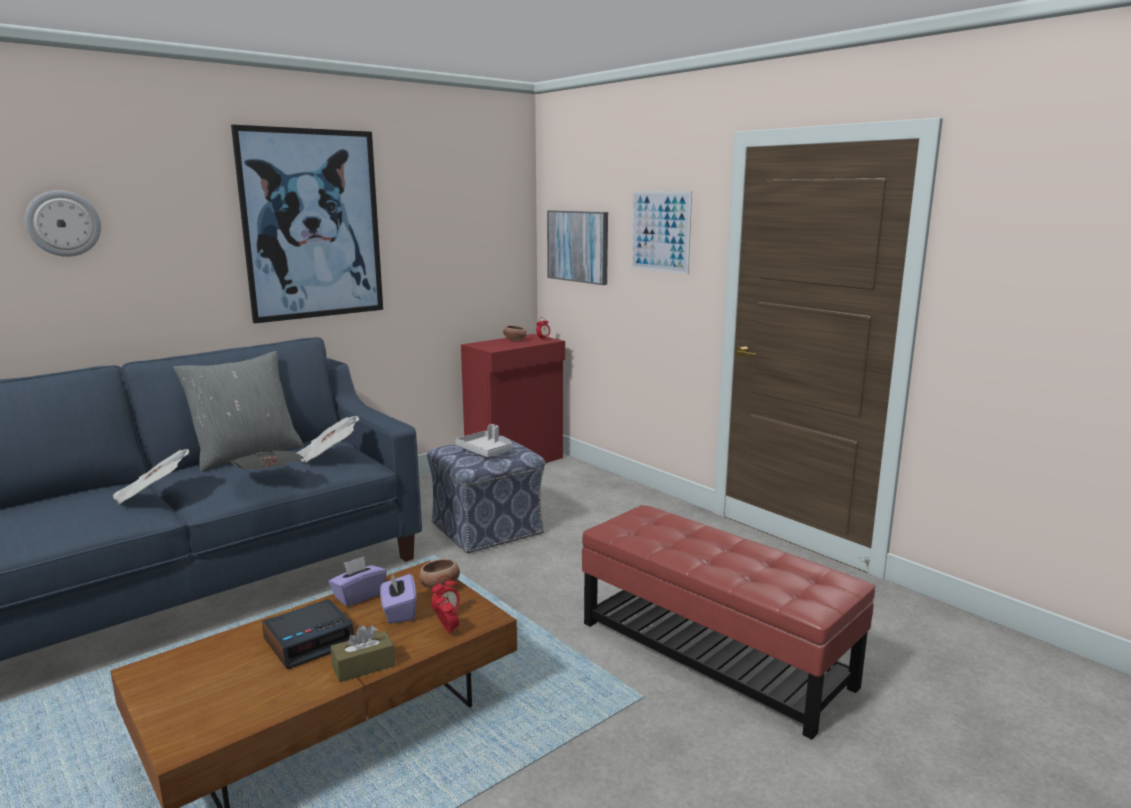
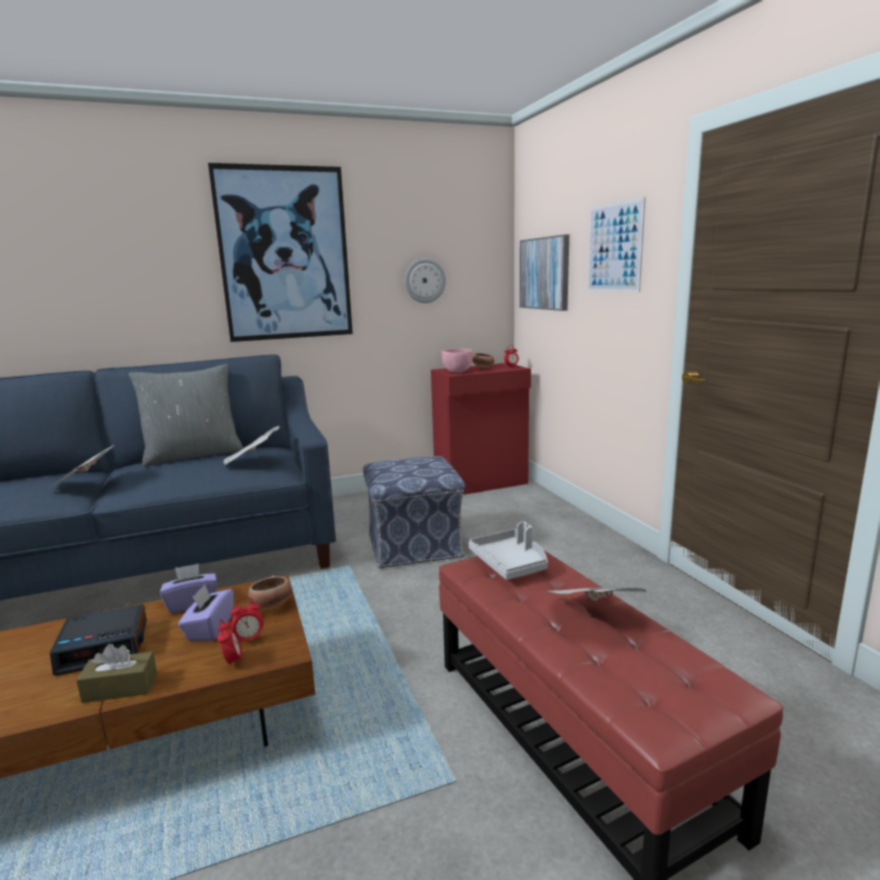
camera: 20 degrees right, 0 degrees up
wall clock [25,190,101,257] -> wall clock moved to [405,258,446,303]
newspaper [229,451,304,469] -> newspaper moved to [548,588,646,601]
grey tray [455,424,512,457] -> grey tray moved to [468,522,548,580]
none -> pink bowl [441,348,473,373]

